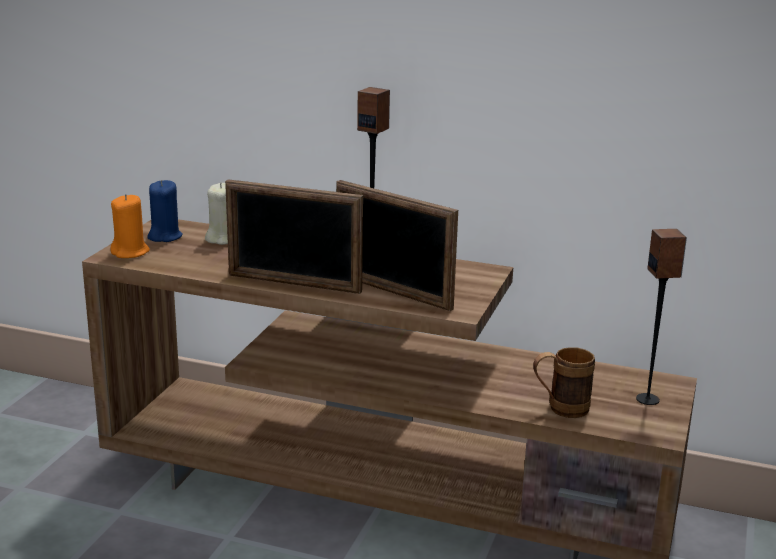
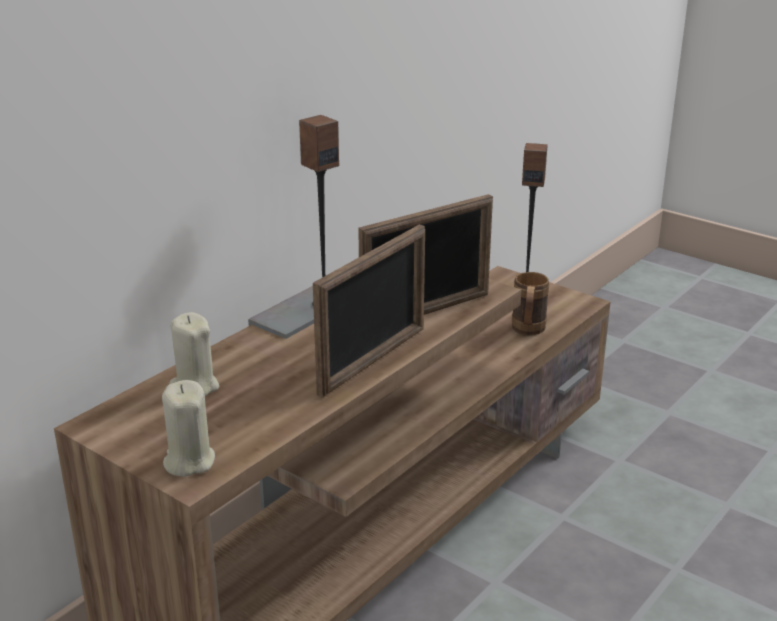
camera: 70 degrees left, 5 degrees up
orange candle [110,194,150,258] -> beige candle [162,380,215,477]
blue candle [147,180,183,242] -> none

